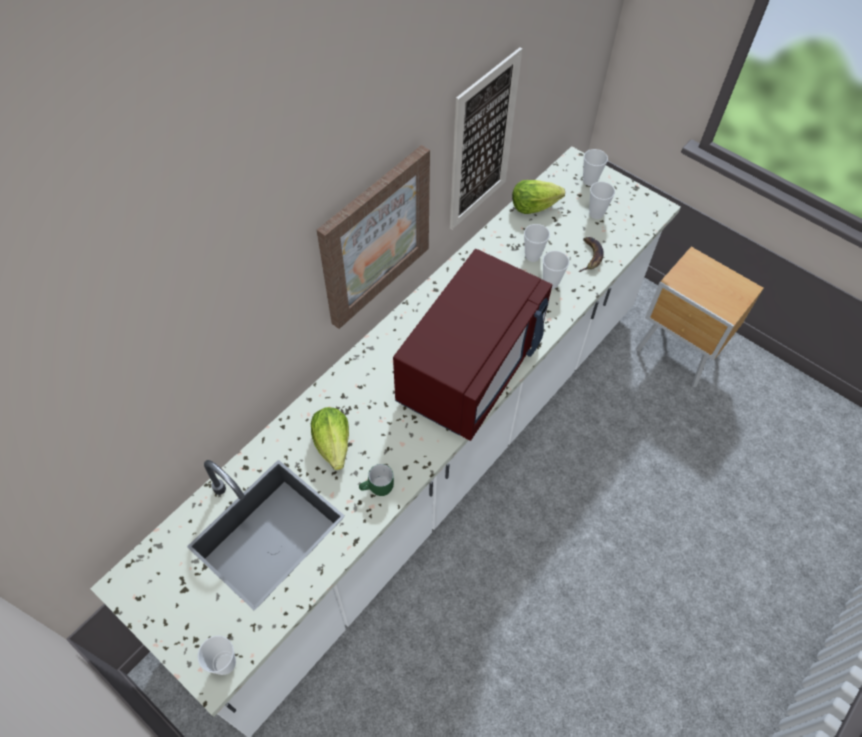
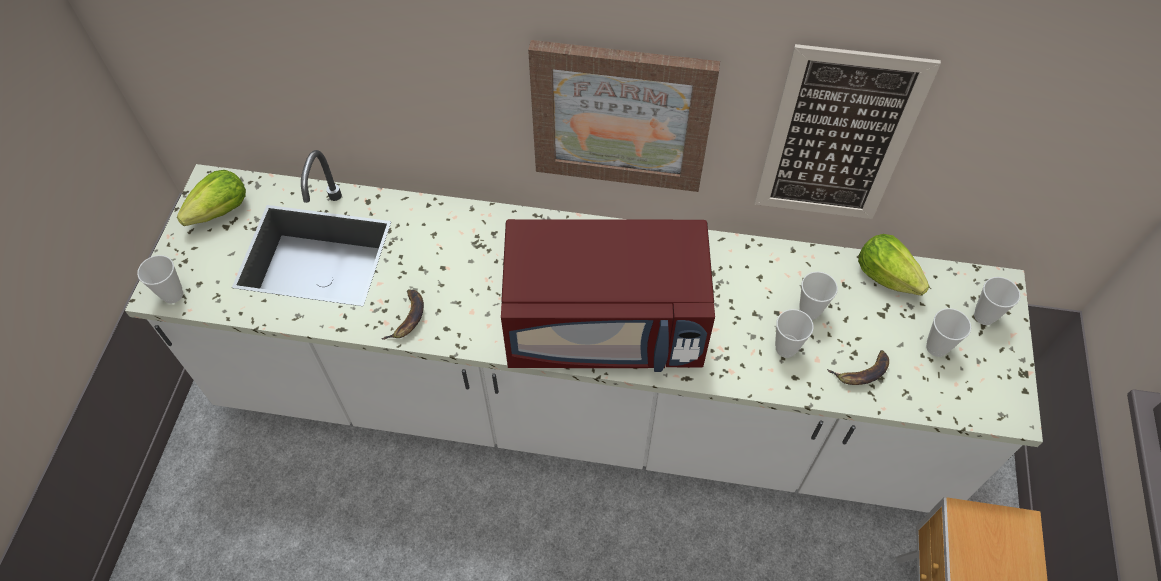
camera: 60 degrees right, 0 degrees up
lettuce [311,407,349,470] -> lettuce moved to [177,170,246,226]
green mug [359,464,394,496] -> banana [382,289,424,340]

